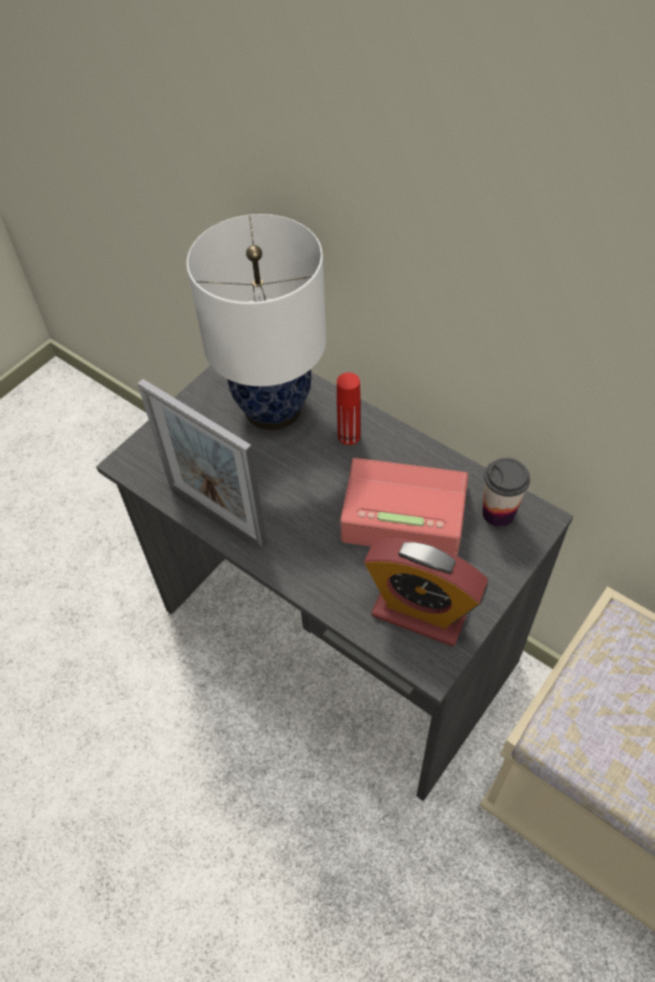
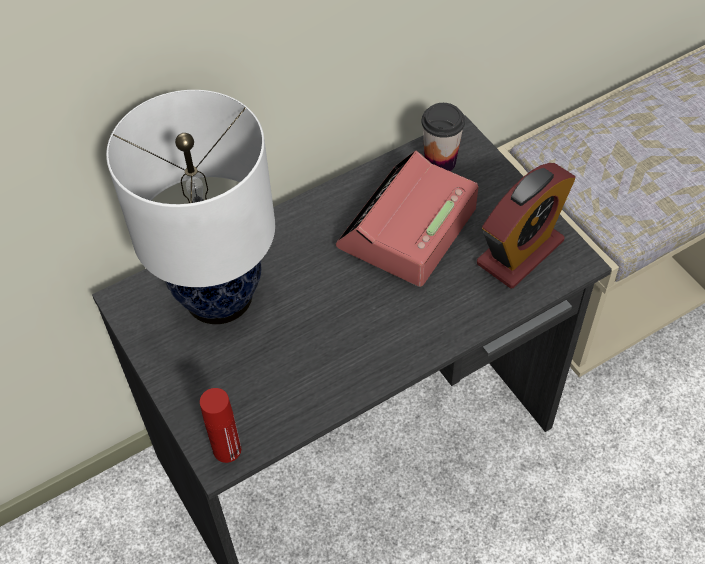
camera: 70 degrees left, 0 degrees up
picture frame [137,379,267,547] -> none
red bottle [337,372,361,445] -> red bottle moved to [200,388,241,463]

